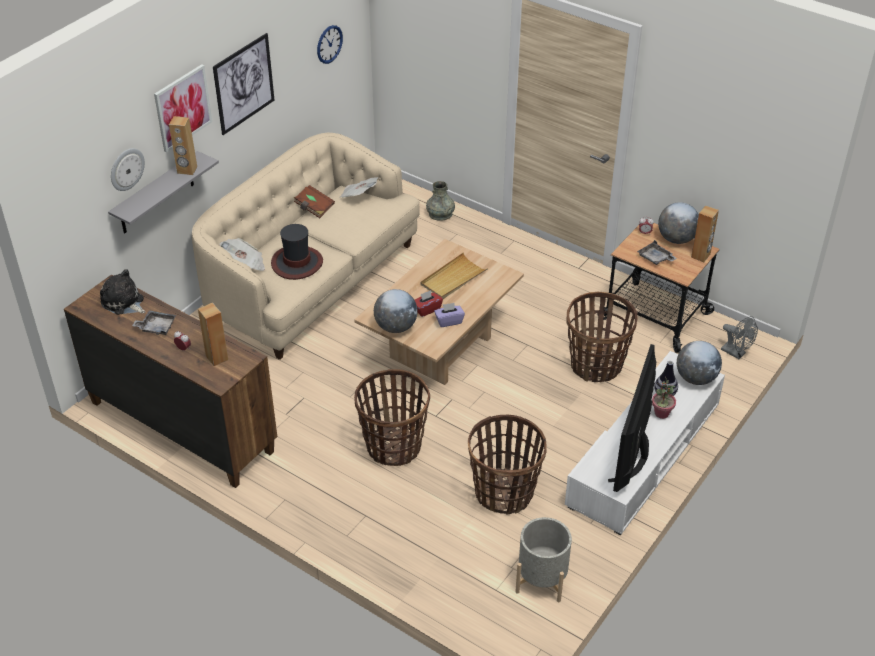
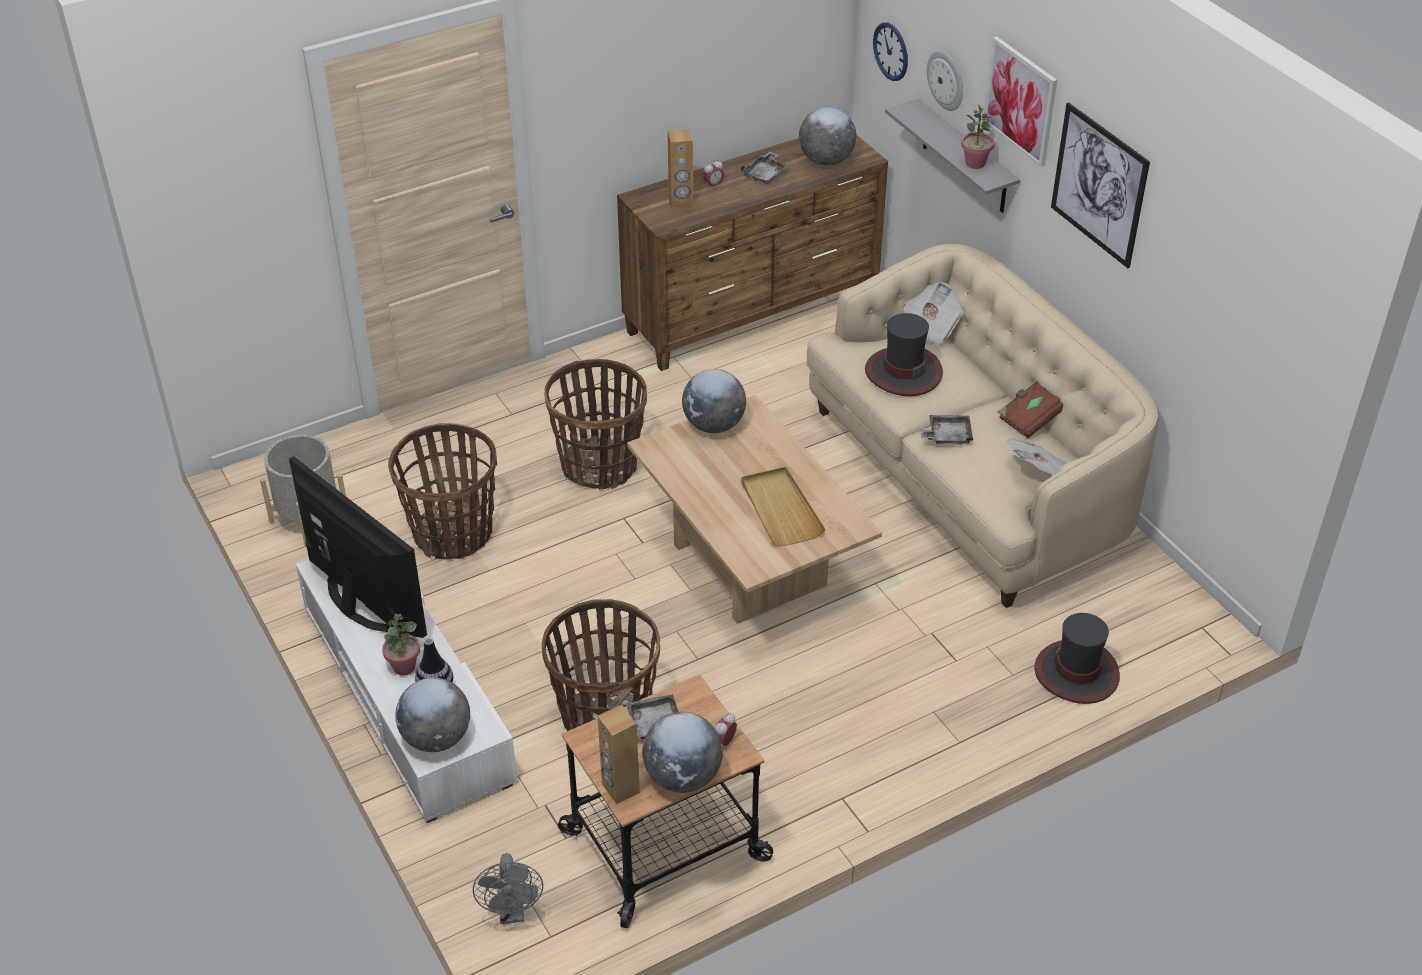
camera: 115 degrees right, 0 degrees up
plush toy [100,269,145,315] -> globe [799,107,856,166]
brown speaker [169,116,197,175] -> potted plant [961,104,994,169]
wall clock [317,25,343,64] -> wall clock moved to [873,22,908,81]
red tissue box [415,290,443,317] -> none
grey vase [426,181,455,221] -> hat [1034,613,1120,704]
purple tissue box [434,303,465,327] -> none
grey fan [721,316,758,359] -> grey fan turned 75 degrees counterclockwise [473,853,543,924]
none -> grey tray [920,415,973,445]

